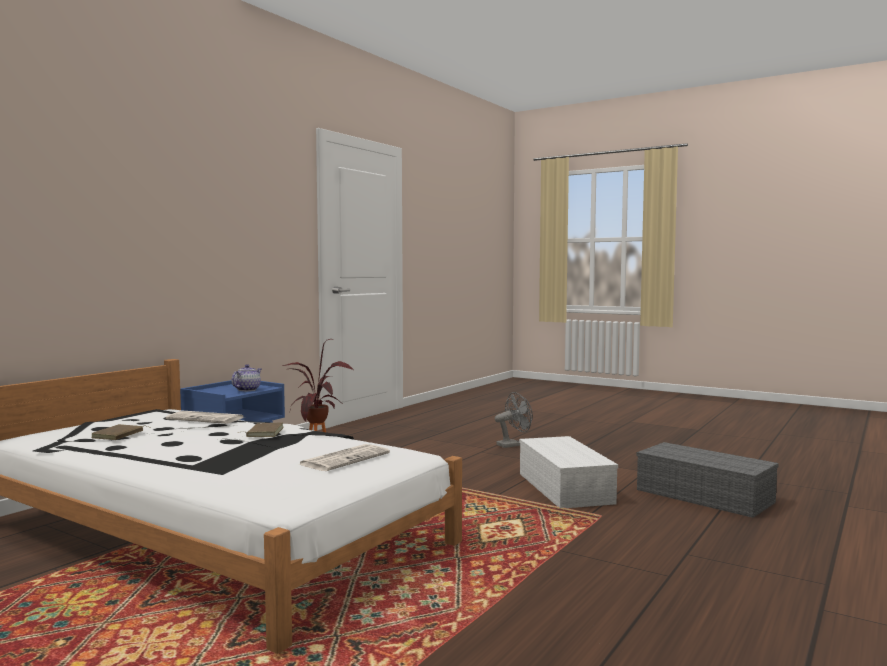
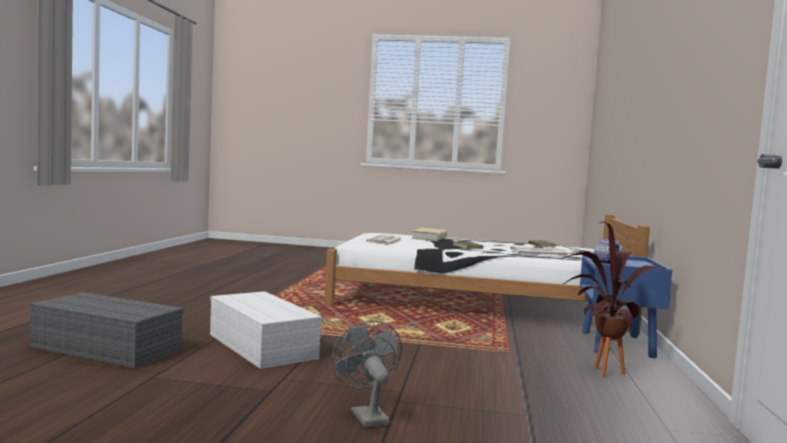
camera: 155 degrees right, 0 degrees up
grey fan [495,392,533,448] -> grey fan turned 120 degrees clockwise [331,320,402,428]
none -> beige book [412,228,447,241]

